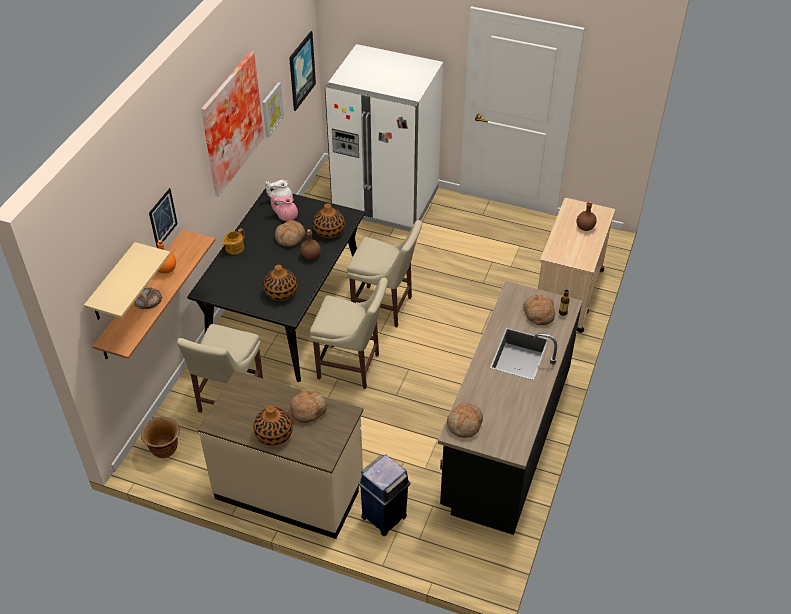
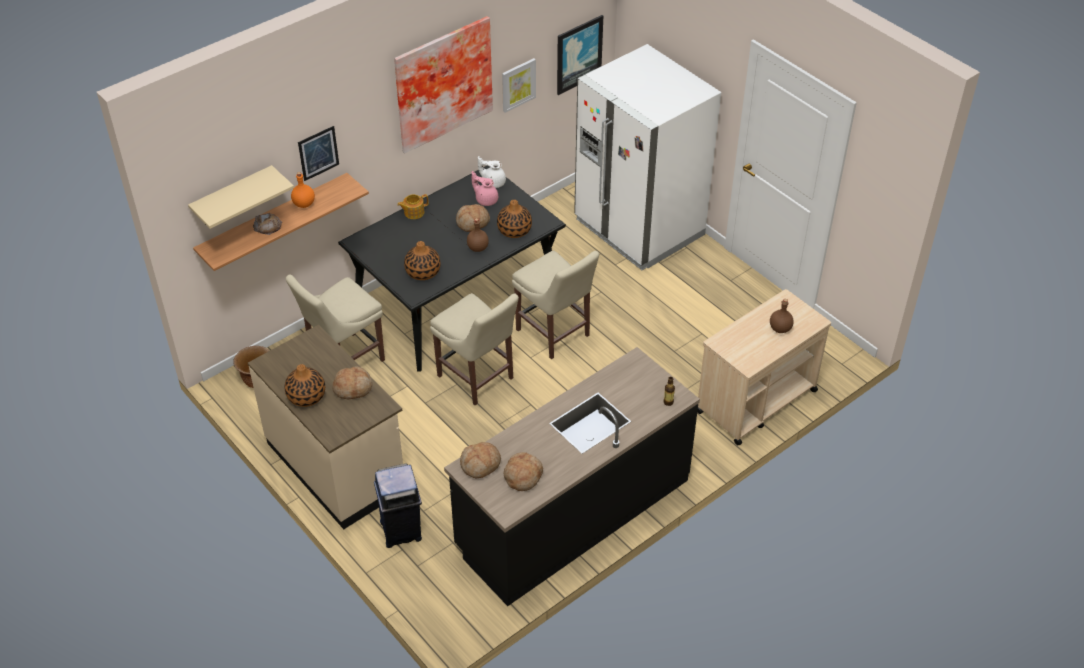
camera: 30 degrees right, 0 degrees up
bread [523,295,555,325] -> bread moved to [504,452,543,491]

